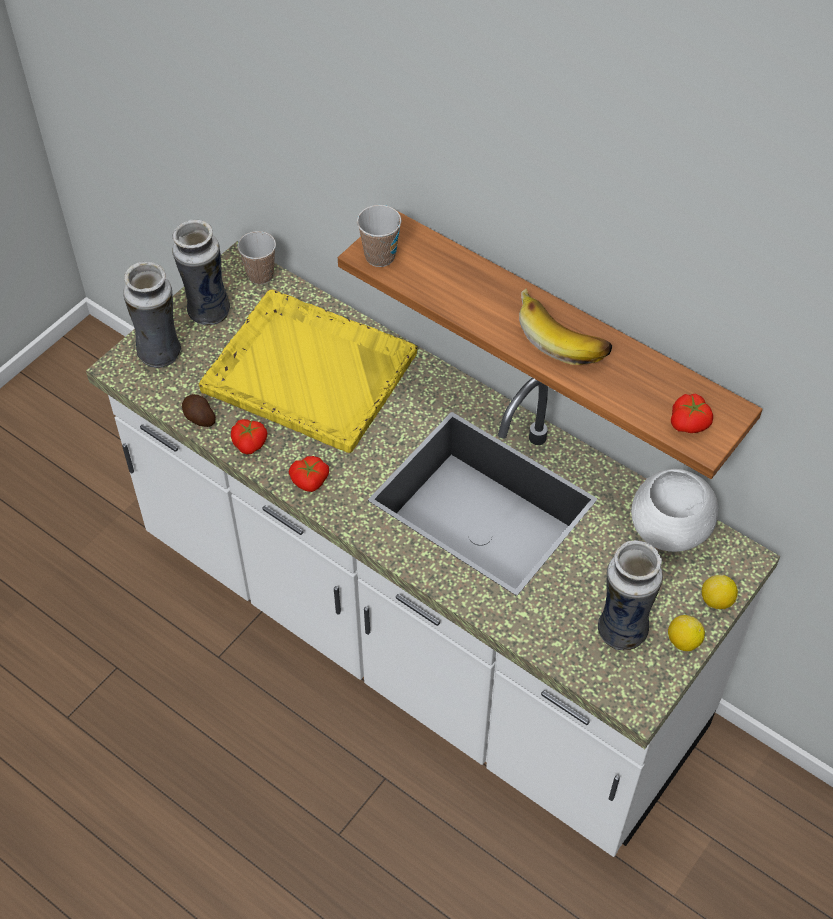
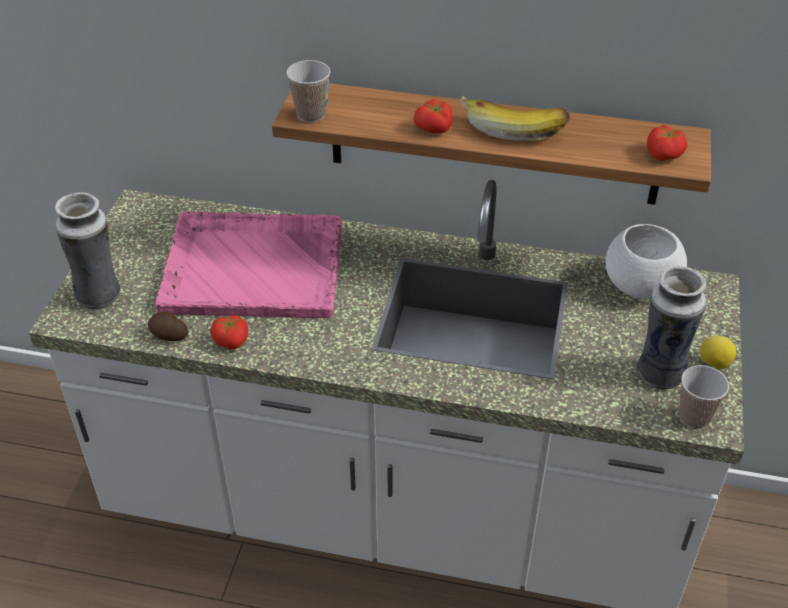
camera: 25 degrees left, 10 degrees down
vase [172,220,230,325] -> none
yellow tray [199,290,417,453] -> pink tray [155,211,343,318]
cup [237,231,276,285] -> cup moved to [679,365,729,429]
tomato [288,456,329,492] -> tomato moved to [413,99,453,133]
lemon [702,575,738,609] -> none

